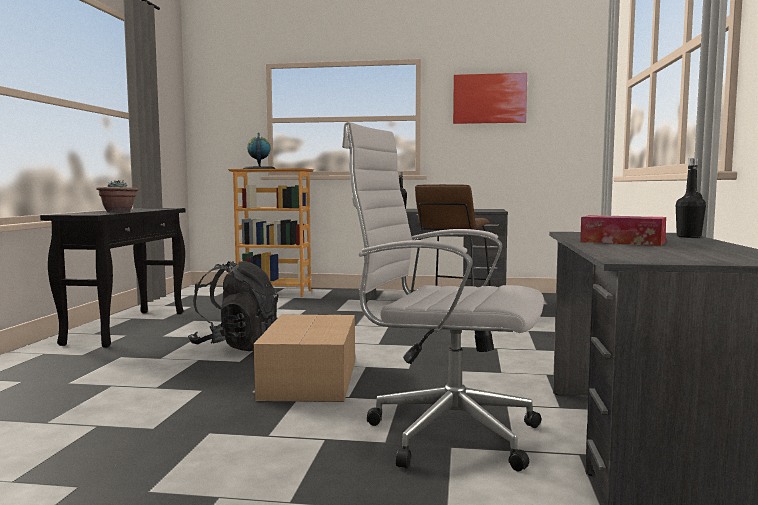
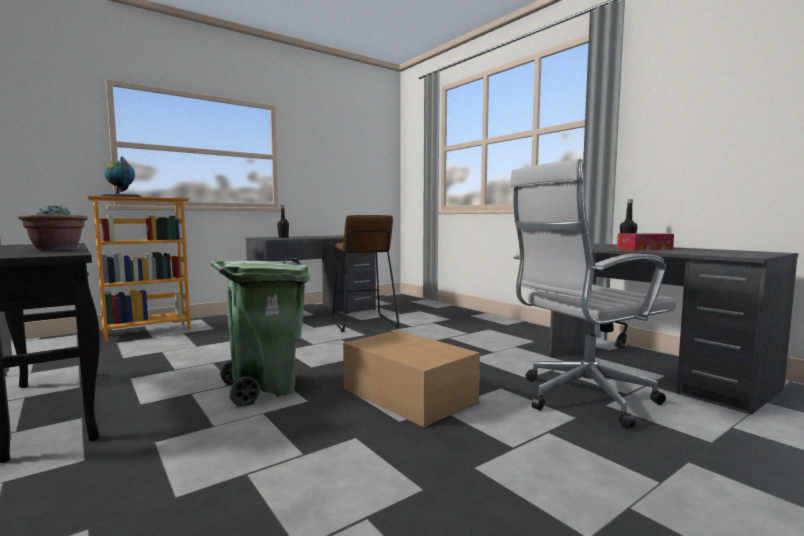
camera: 45 degrees left, 0 degrees up
black backpack [188,261,279,351] -> green trash can [211,258,310,407]
picture [453,73,527,124] -> none

